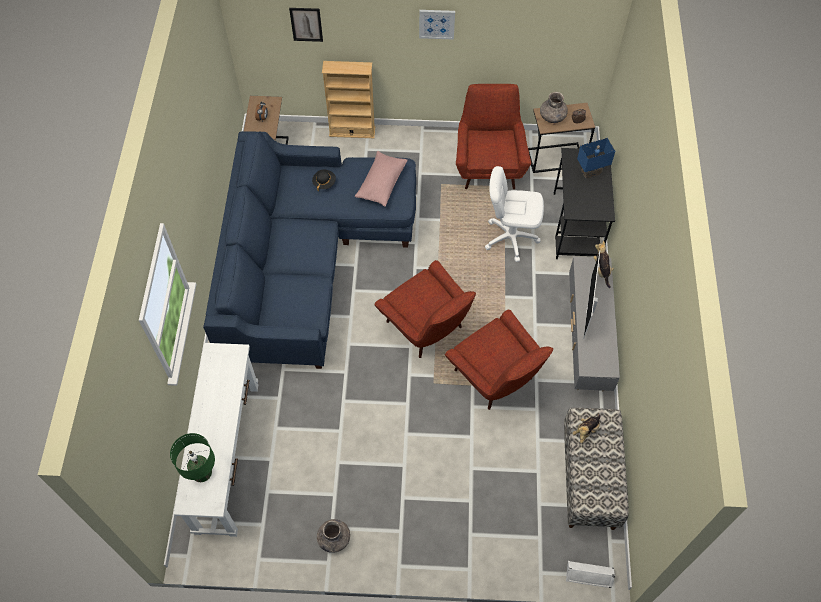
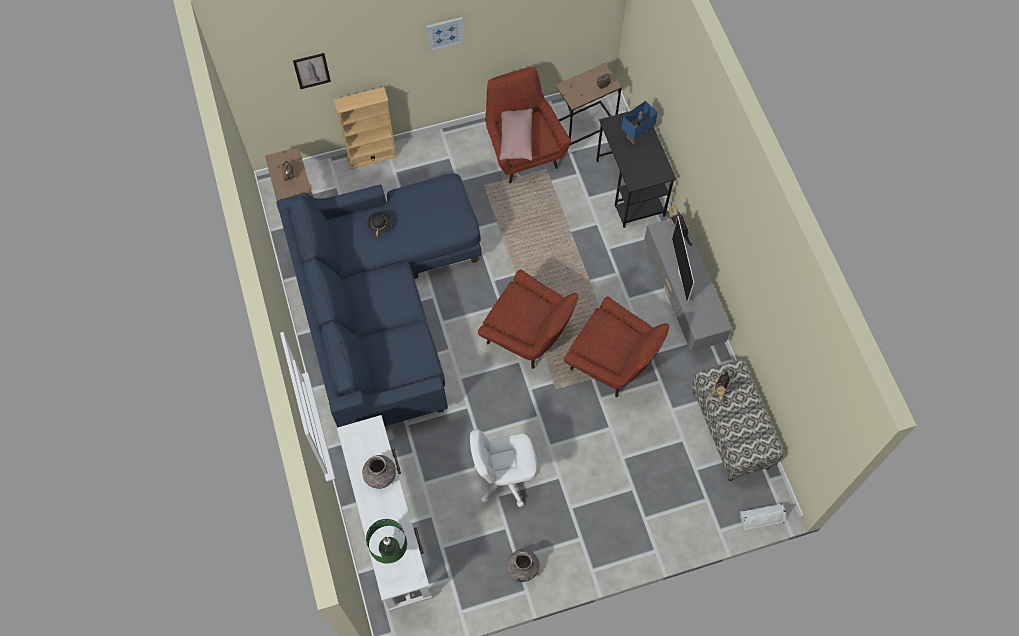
camera: 20 degrees left, 5 degrees up
pink pillow [355,151,408,207] -> pink pillow moved to [499,109,533,161]
white office chair [485,166,544,262] -> white office chair moved to [470,429,538,507]
grey vase [540,92,568,123] -> grey vase moved to [362,455,396,489]

